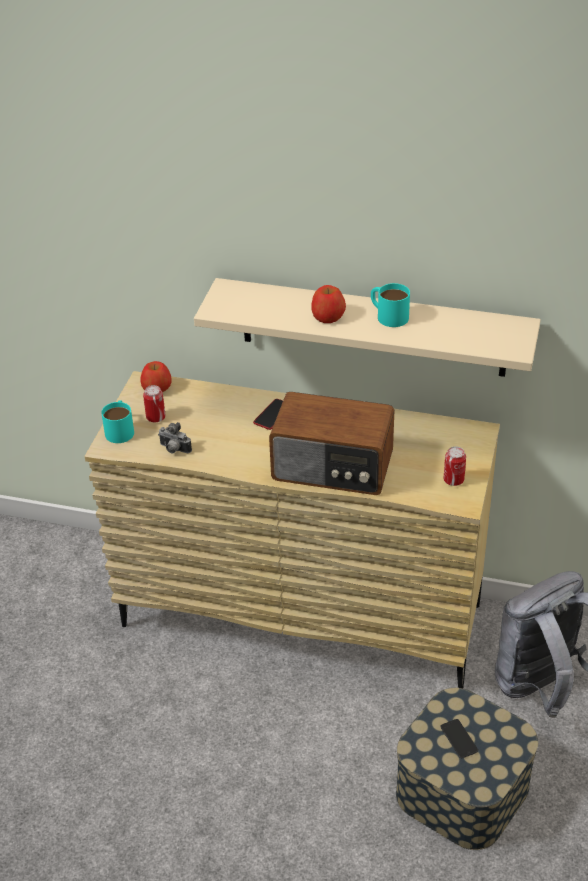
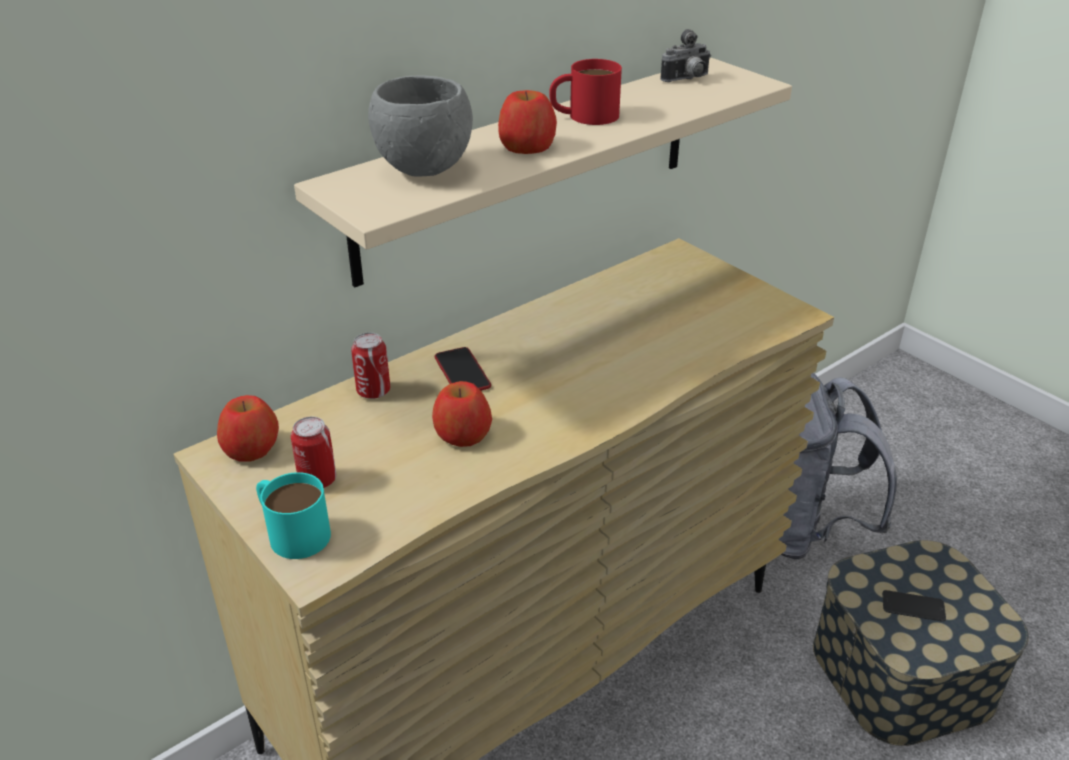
camera: 55 degrees left, 5 degrees down
camera [158,422,192,453] -> camera moved to [660,29,711,82]
radio [269,392,394,495] -> none
turquoise mug [371,283,410,327] -> red mug [549,59,622,125]
can [444,447,466,486] -> can moved to [351,333,390,399]
none -> grey bowl [368,75,473,177]
none -> apple [432,381,492,447]

